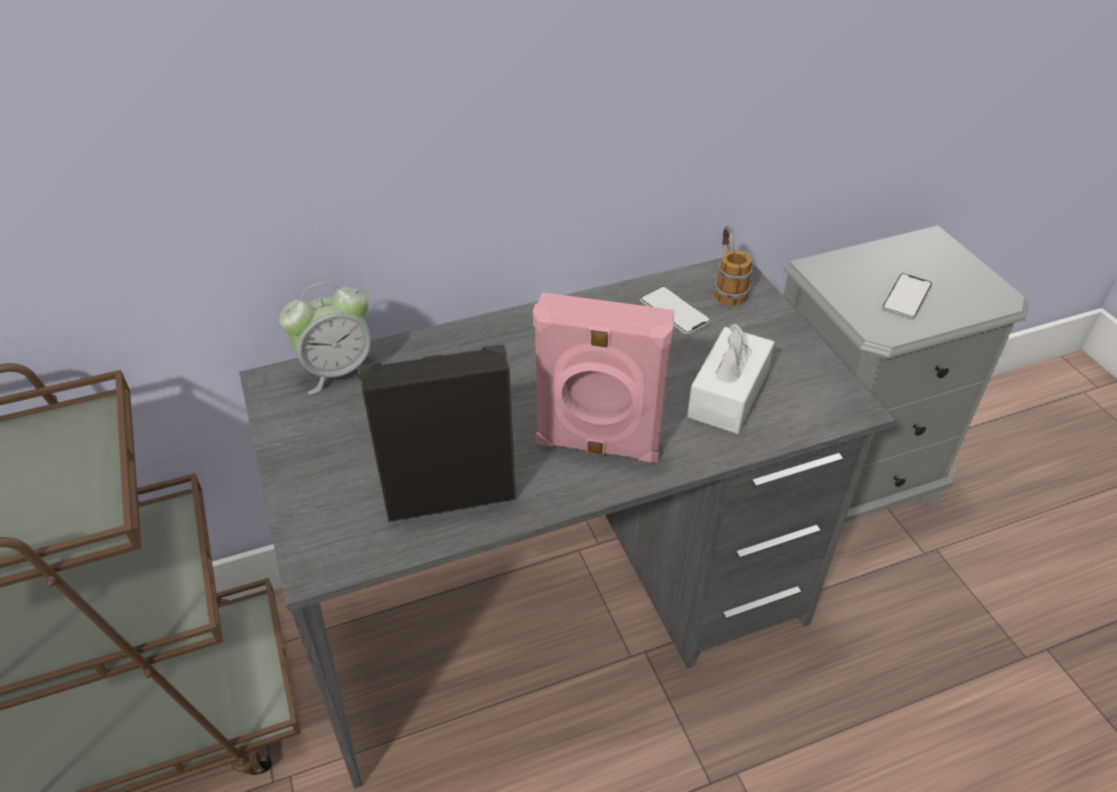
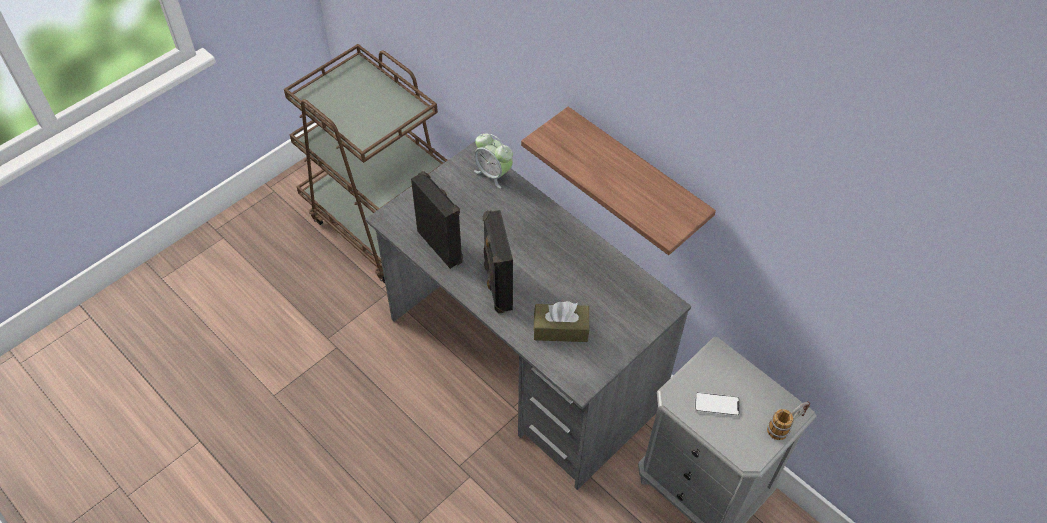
camera: 65 degrees right, 10 degrees up
pink speaker [533,292,674,463] -> black speaker [483,210,513,314]
phone [640,286,712,335] -> none
white tissue box [687,324,774,434] -> brown tissue box [534,301,589,342]
mug [714,226,752,306] -> mug moved to [767,401,810,440]
none -> shelf [521,107,716,255]

